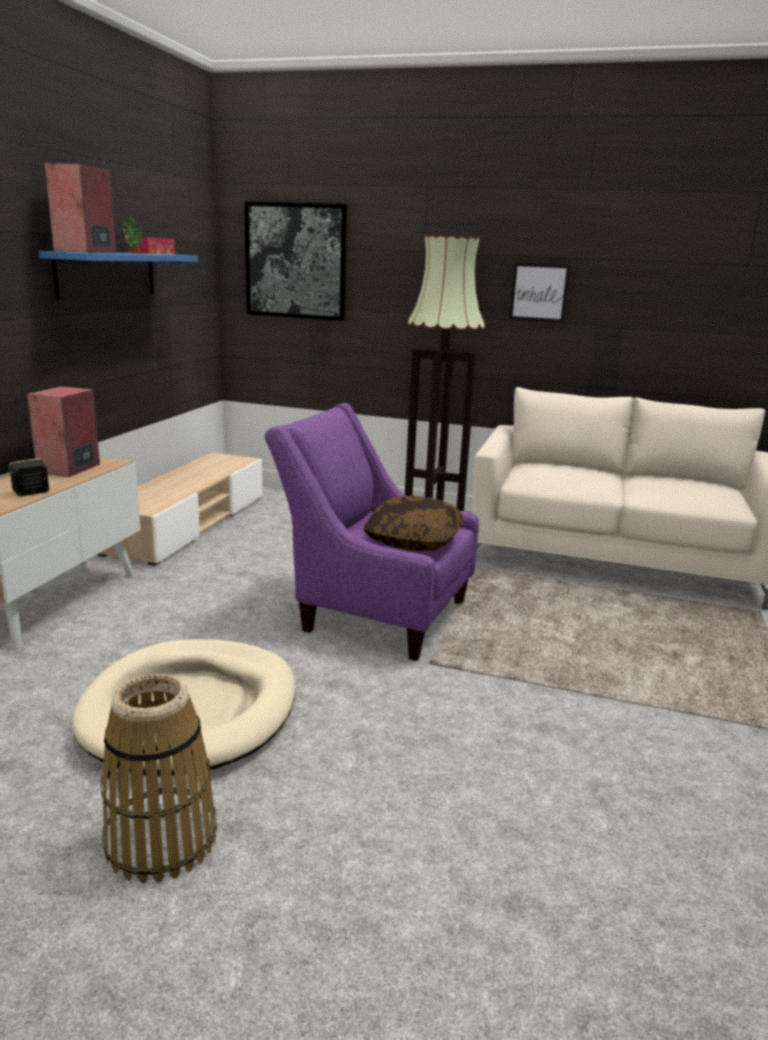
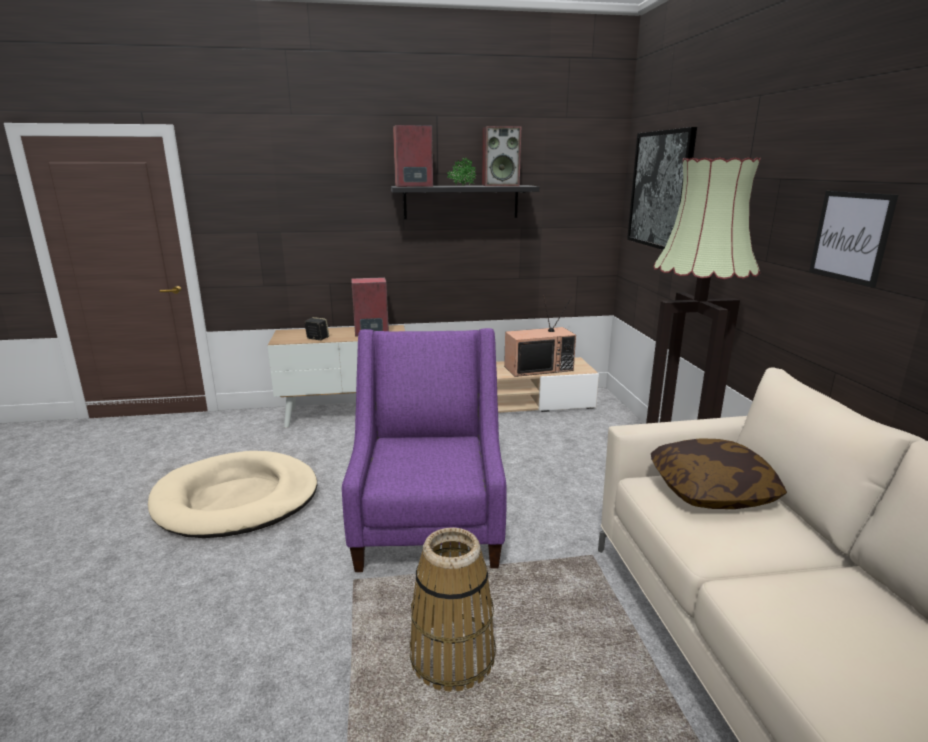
camera: 65 degrees right, 0 degrees up
blue shelf [38,251,198,300] -> black shelf [391,185,539,219]
basket [101,674,217,883] -> basket moved to [410,527,496,692]
tissue box [128,237,175,255] -> speaker [482,126,521,186]
pillow [363,496,463,551] -> pillow moved to [651,438,787,509]
none -> television [504,295,576,377]

